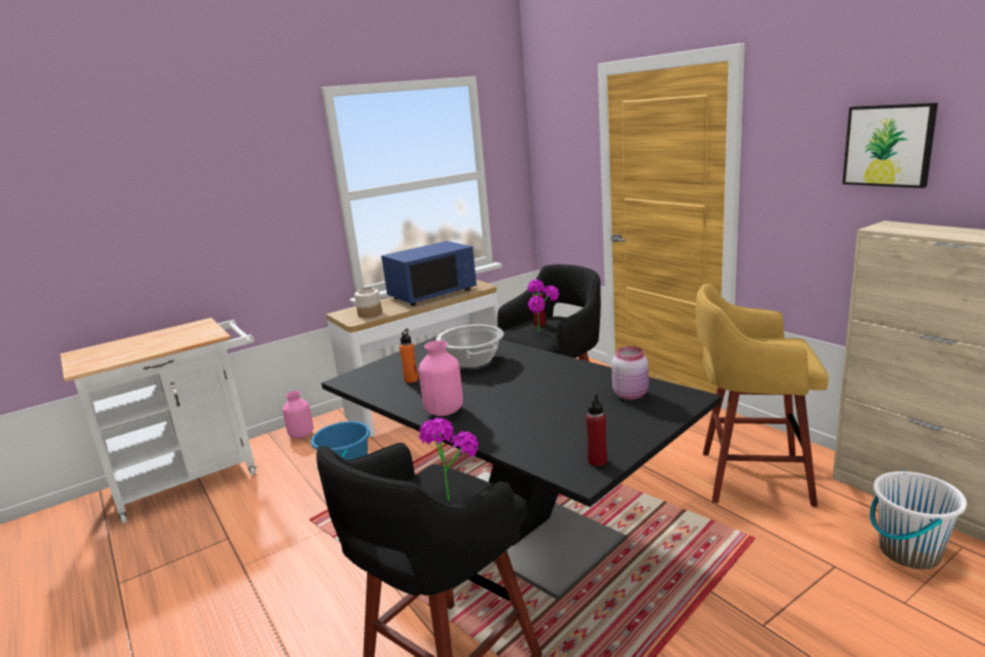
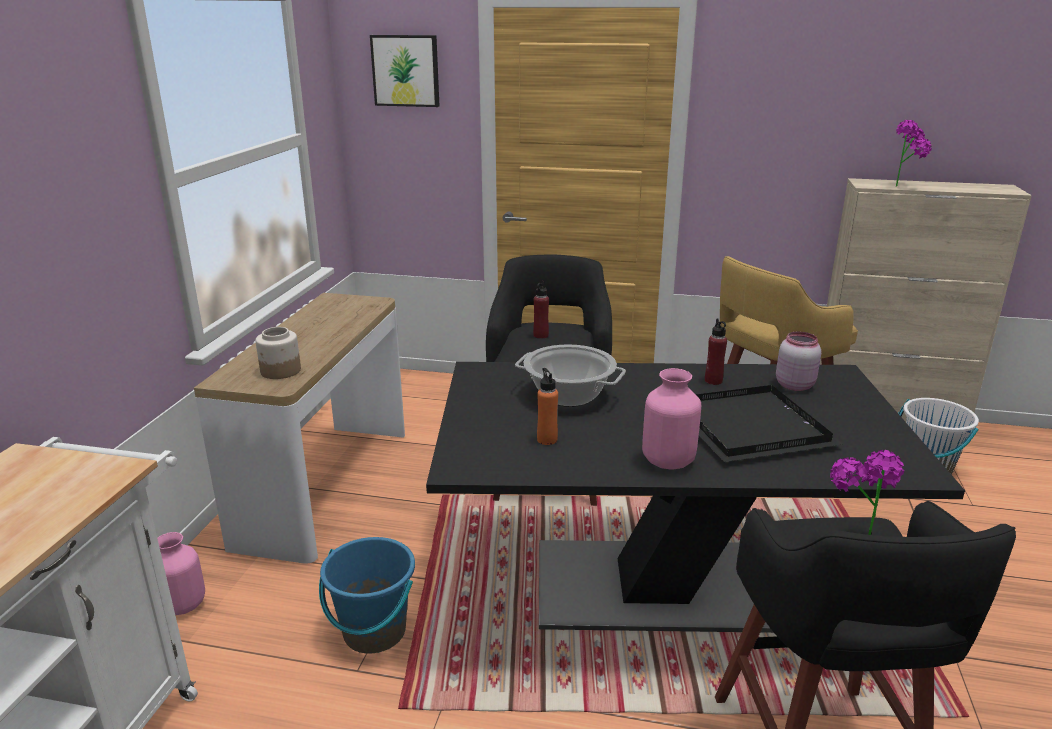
camera: 45 degrees left, 5 degrees up
blue microwave [381,241,477,306] -> none
potted plant [528,279,559,332] -> potted plant moved to [896,120,932,187]
red bottle [586,394,607,466] -> red bottle moved to [705,318,727,385]
picture [842,103,938,188] -> picture moved to [370,35,439,107]
none -> black tray [696,385,843,462]

